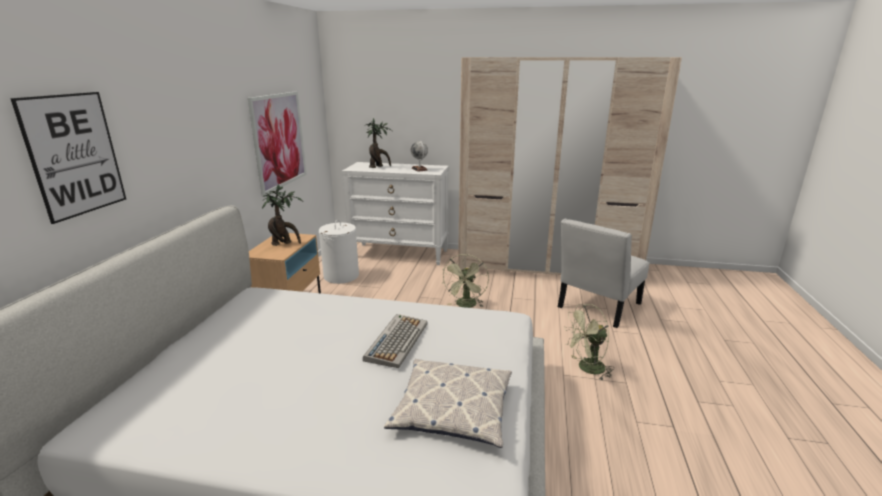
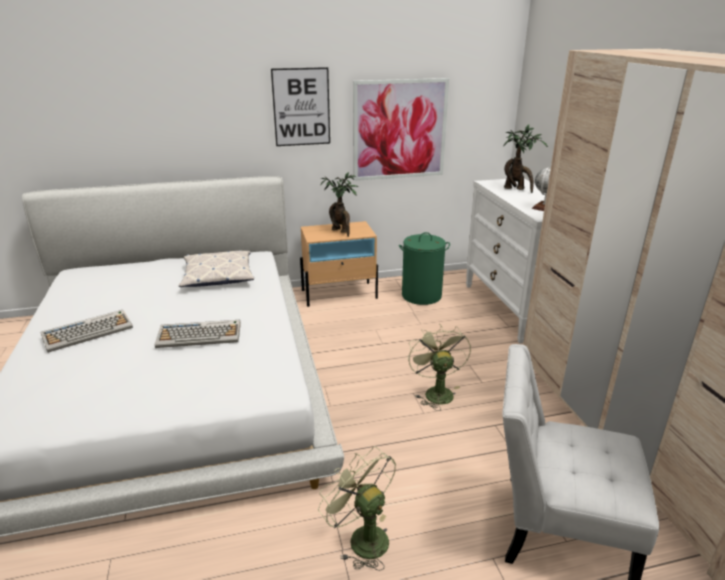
camera: 65 degrees right, 5 degrees up
picture [10,92,126,224] -> picture moved to [271,67,330,146]
white laundry basket [319,220,359,284] -> green laundry basket [399,232,450,305]
pillow [384,359,512,448] -> pillow moved to [178,250,254,287]
green fan [443,254,489,308] -> green fan turned 90 degrees clockwise [408,324,471,411]
none -> keyboard [40,310,133,353]

